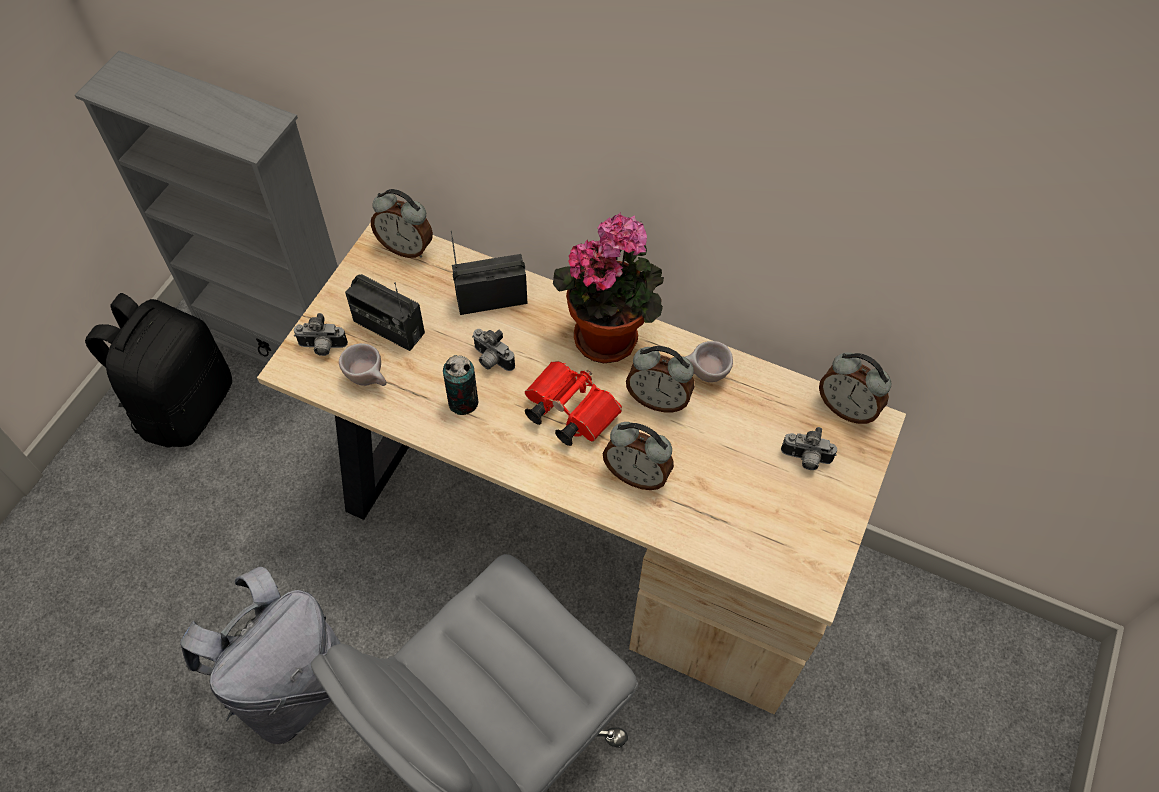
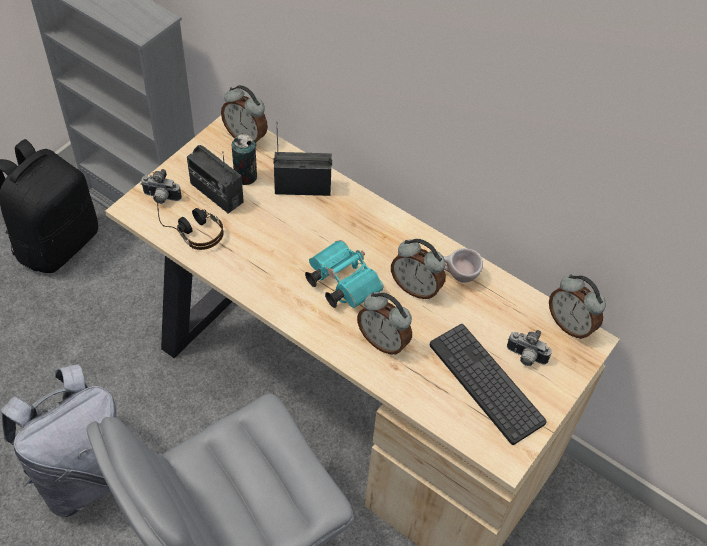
camera: 10 degrees right, 5 degrees down
beige cup [339,343,387,386] -> headphones [157,202,224,250]
can [443,355,479,415] -> can moved to [232,134,257,185]
camera [472,329,515,371] -> none
red binoculars [525,361,622,446] -> turquoise binoculars [305,240,384,308]
potted plant [553,212,664,363] -> none
none -> keyboard [430,324,547,445]

